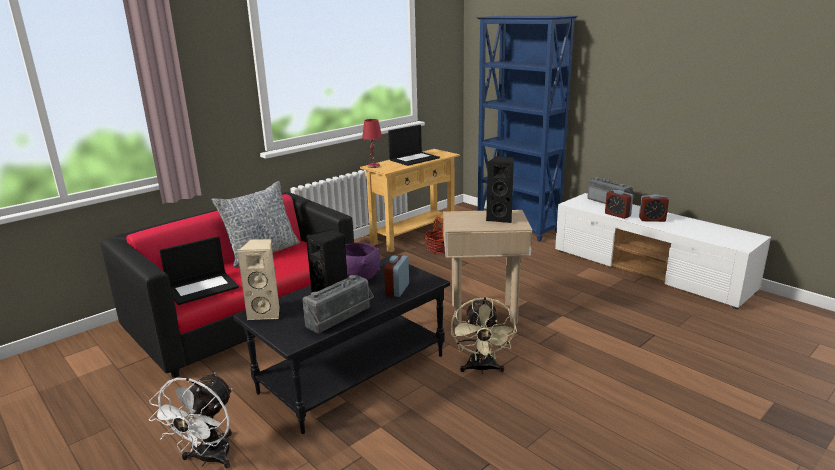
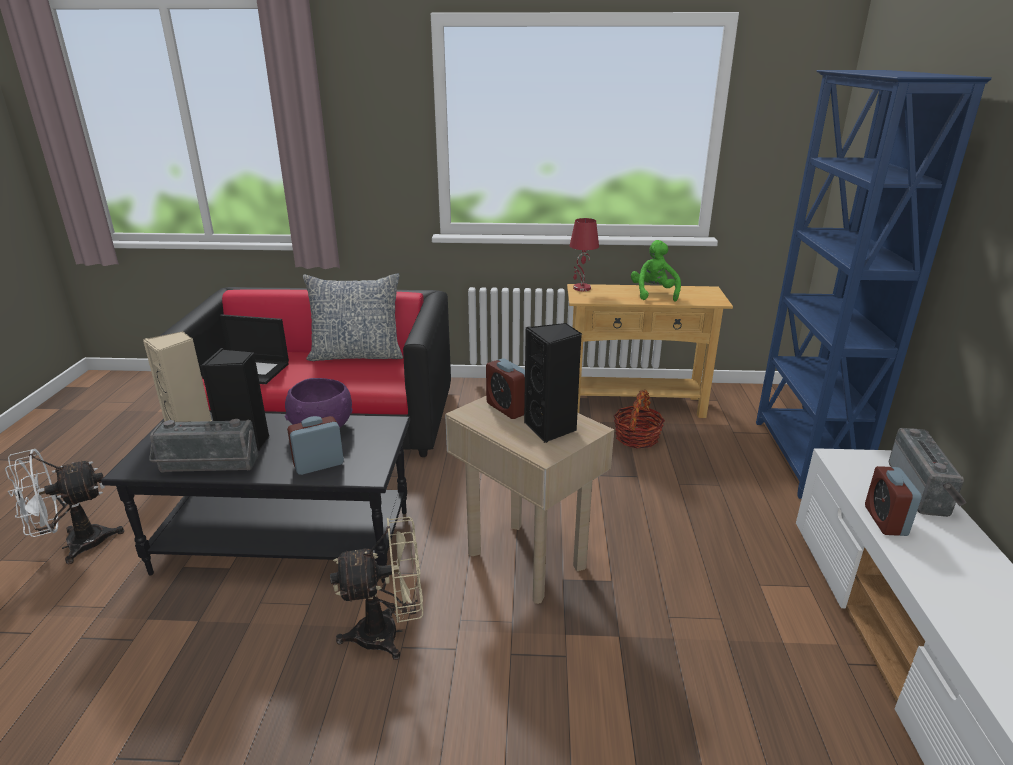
camera: 45 degrees right, 5 degrees up
laptop [388,125,440,166] -> green plush toy [631,240,681,302]
beige fan [451,297,517,374] -> beige fan turned 150 degrees counterclockwise [330,517,423,660]
alarm clock [639,194,669,222] -> alarm clock moved to [486,358,525,419]

